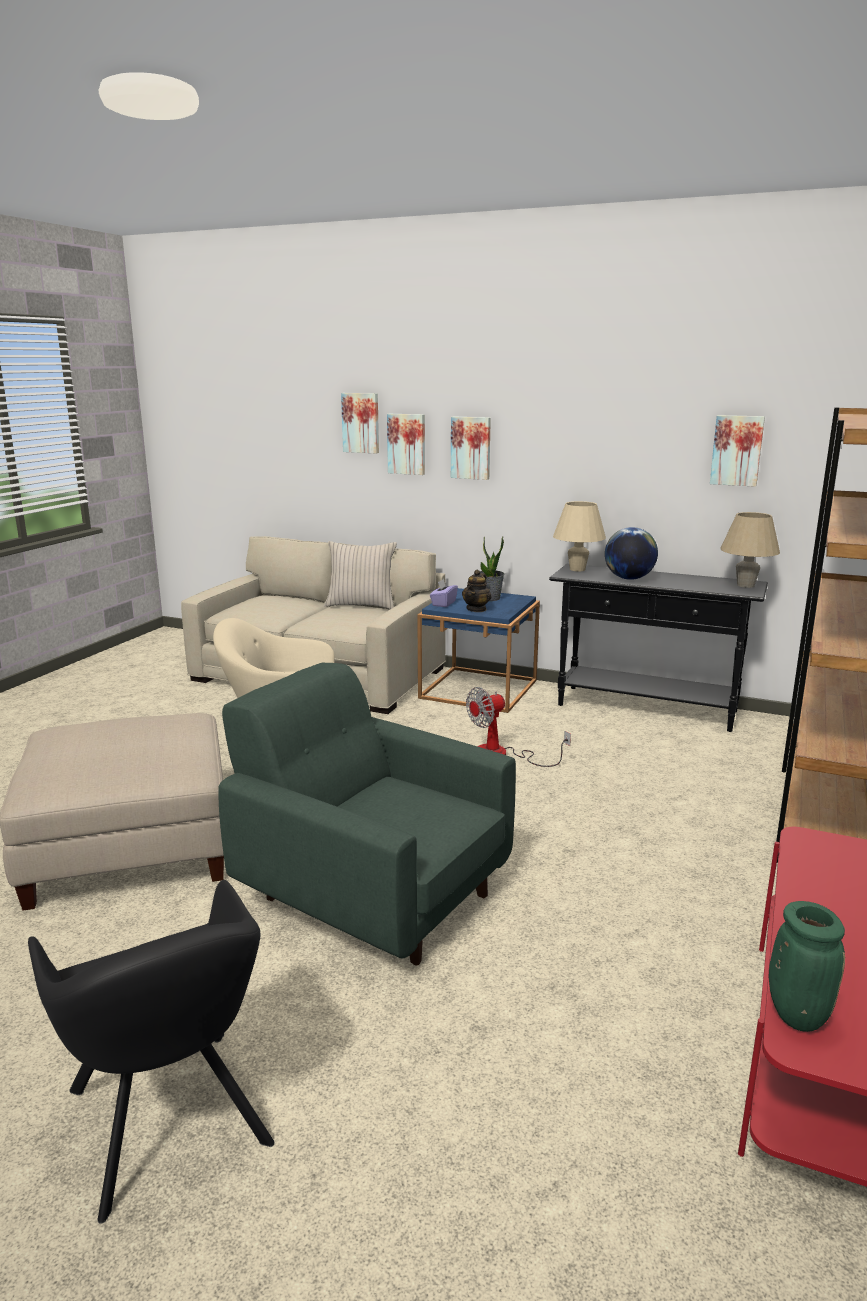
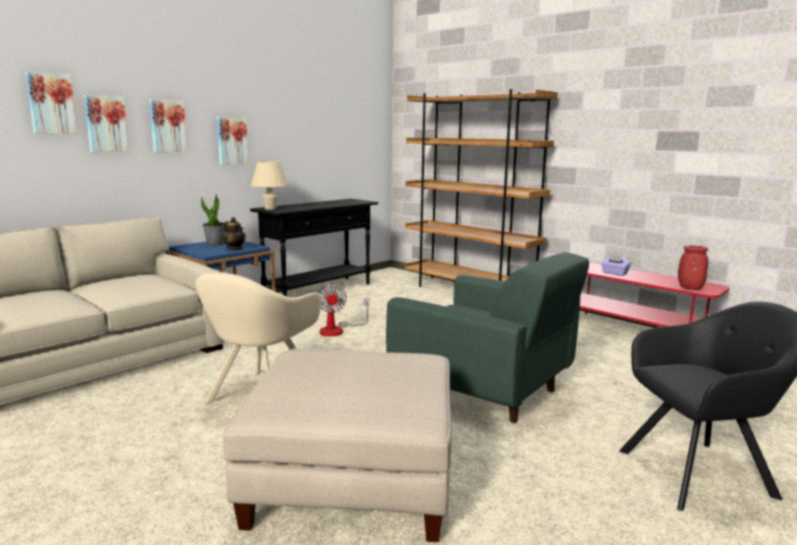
camera: 70 degrees left, 5 degrees down
green armchair [218,663,516,965] -> green armchair turned 105 degrees counterclockwise [386,252,589,423]
beige pillow [324,541,397,609] -> none
purple tissue box [430,579,458,607] -> purple tissue box moved to [601,254,631,276]
globe [605,527,658,580] -> none
picture [710,415,765,487] -> picture moved to [217,117,249,165]
beige table lamp [720,512,780,588] -> none
green vase [769,901,845,1032] -> red vase [678,245,708,290]

